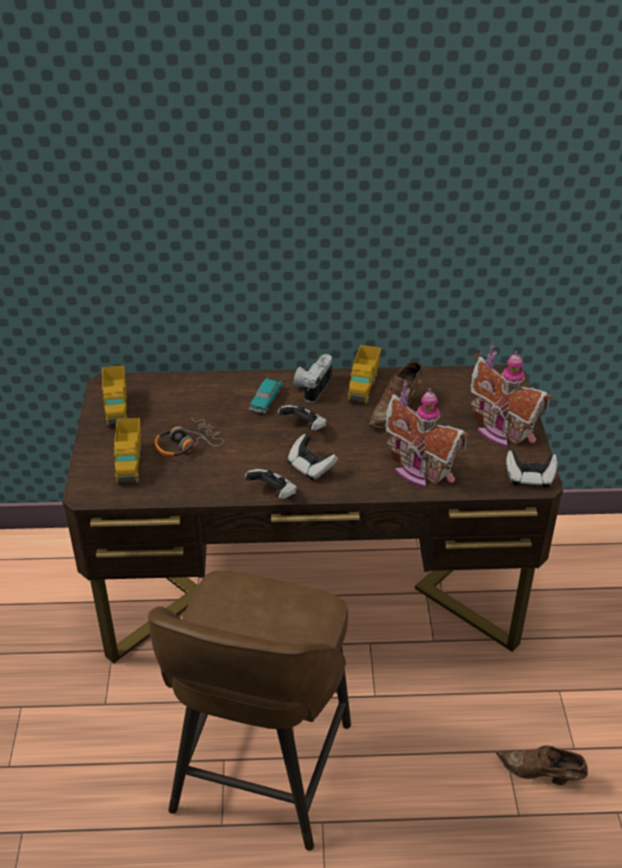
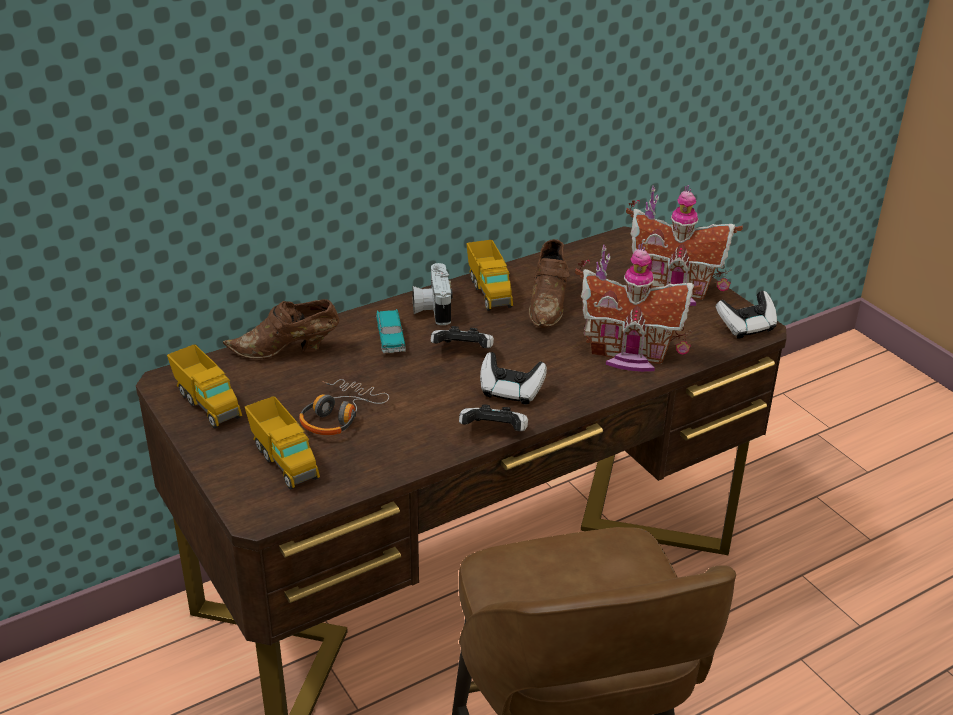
camera: 30 degrees left, 5 degrees down
brown shoe [496,746,588,785] -> brown shoe moved to [223,299,339,359]

